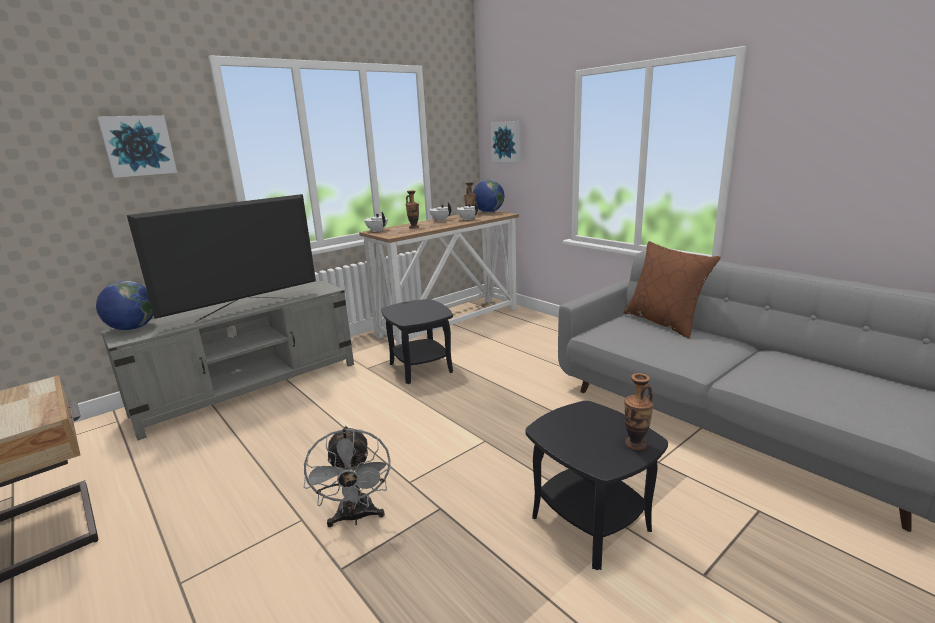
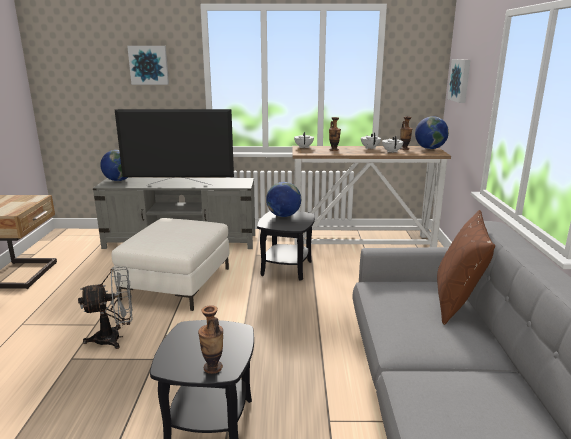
camera: 40 degrees right, 0 degrees up
grey fan [304,426,391,527] -> grey fan turned 135 degrees counterclockwise [78,267,133,349]
none -> white ottoman [111,218,229,311]
none -> globe [266,182,301,217]

